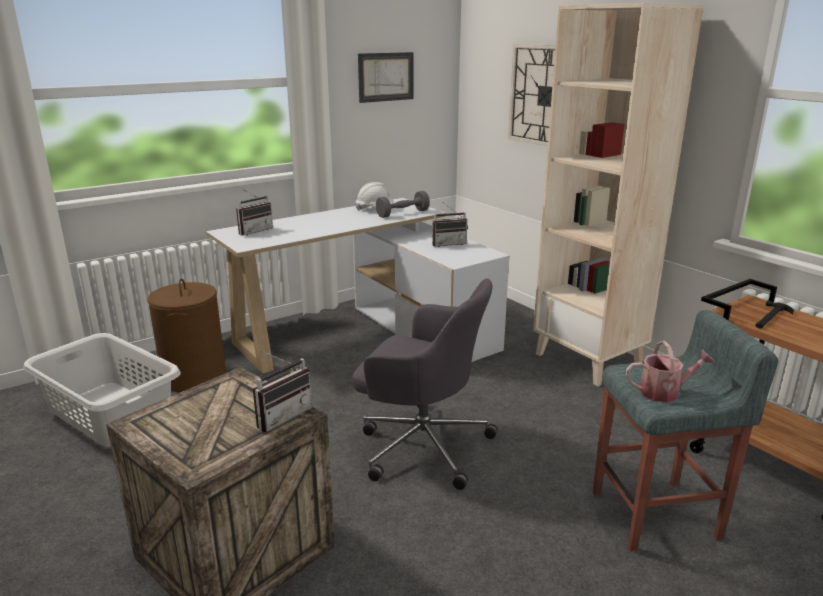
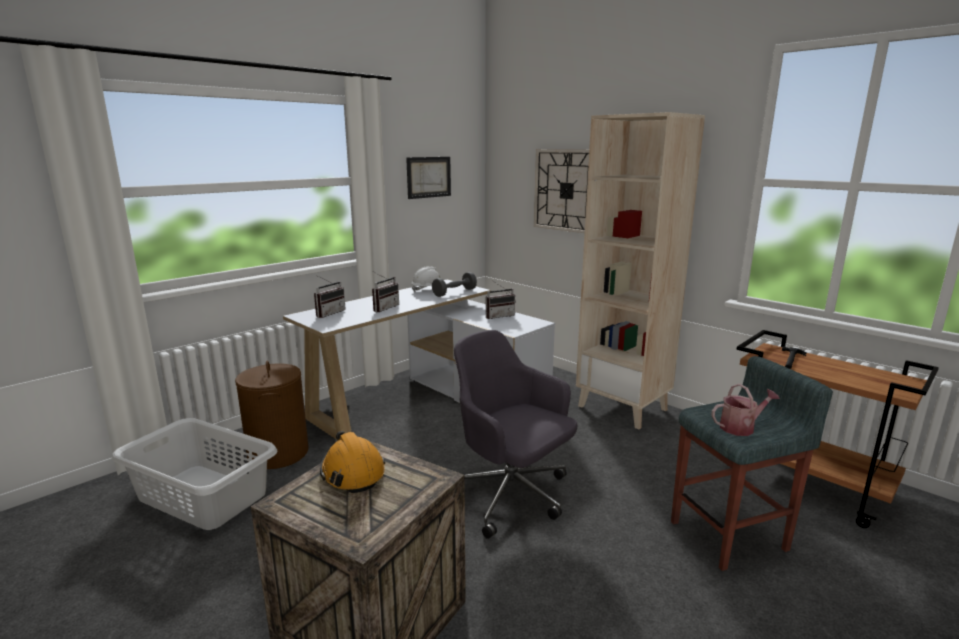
camera: 10 degrees left, 5 degrees down
radio [253,350,312,432] -> radio moved to [372,272,399,312]
grey office chair [352,279,498,490] -> grey office chair turned 150 degrees counterclockwise [454,330,577,539]
none -> orange hard hat [320,431,385,493]

